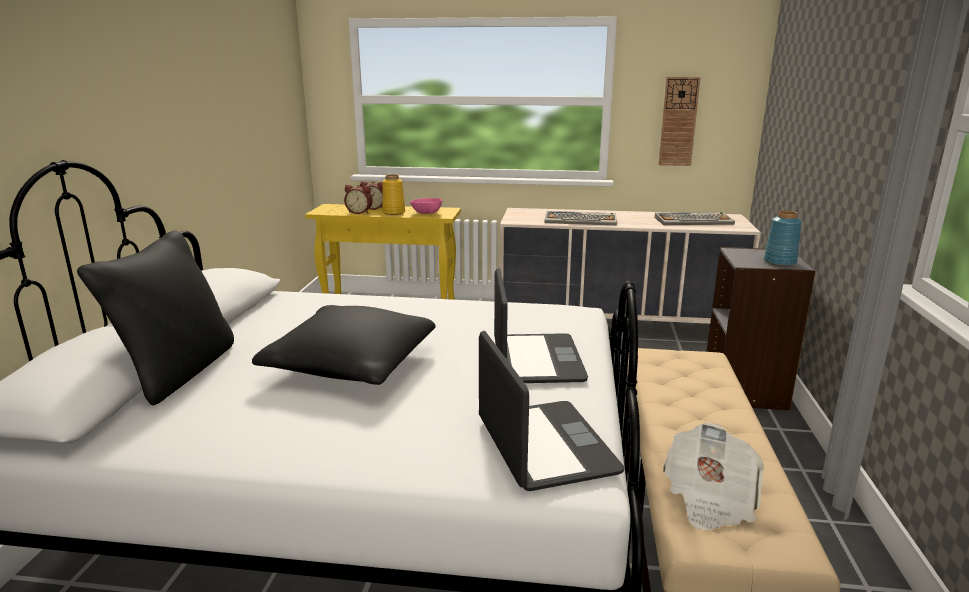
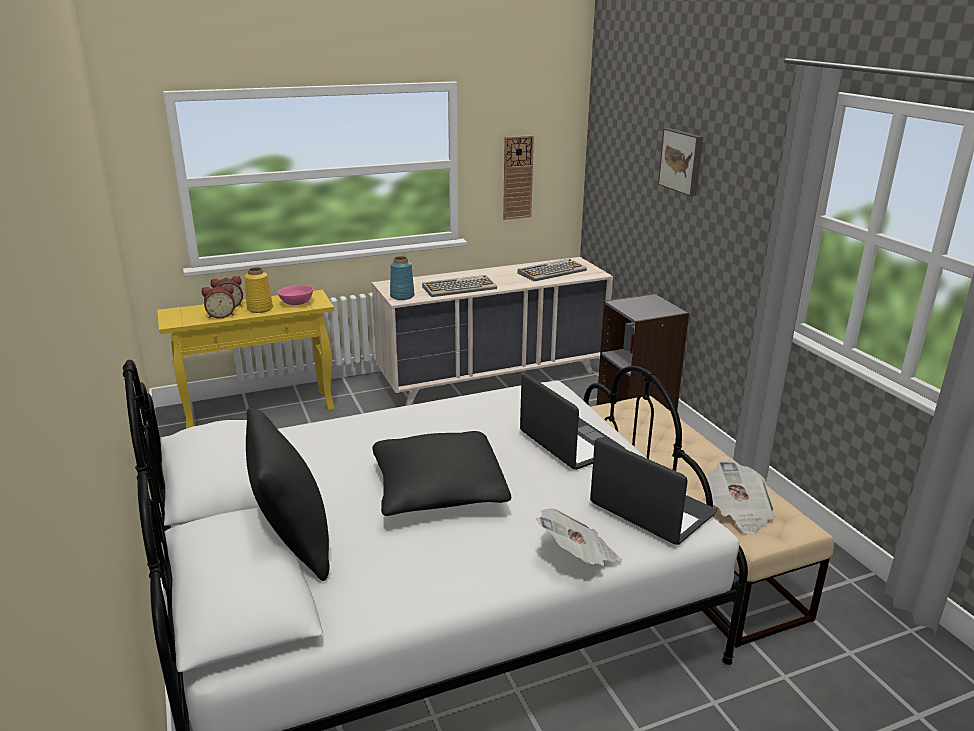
camera: 30 degrees left, 5 degrees up
blue vase [764,211,802,266] -> blue vase moved to [390,256,415,300]
none -> newspaper [536,509,622,566]
none -> picture [658,128,703,196]

